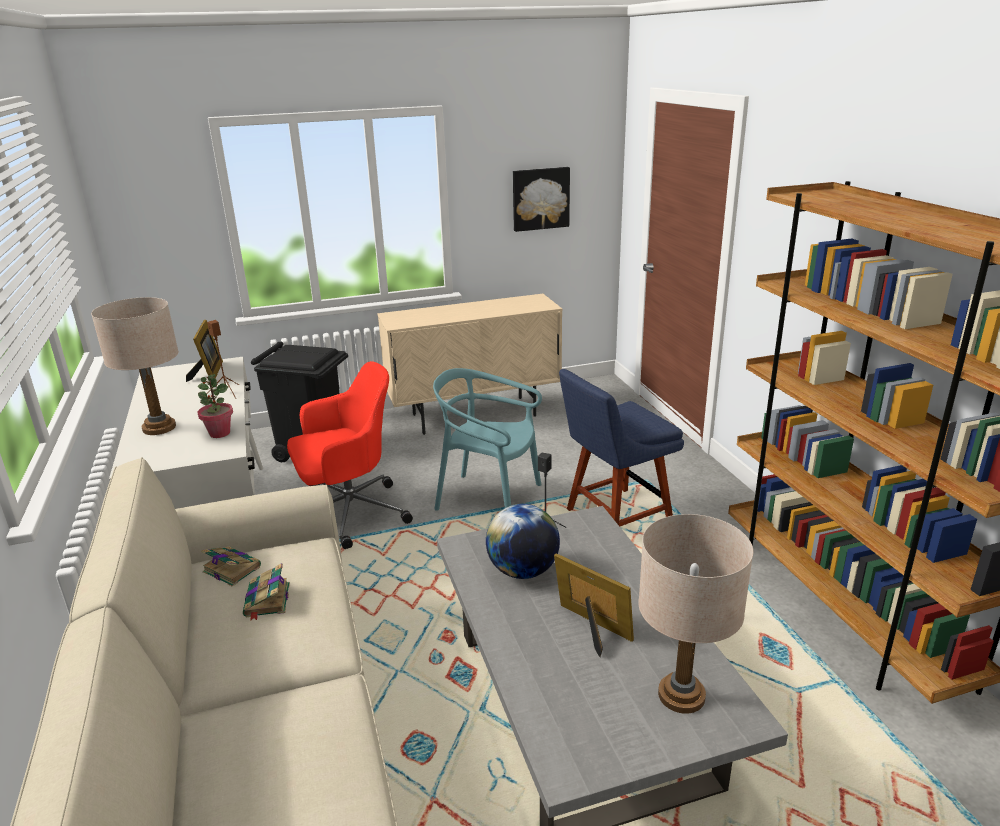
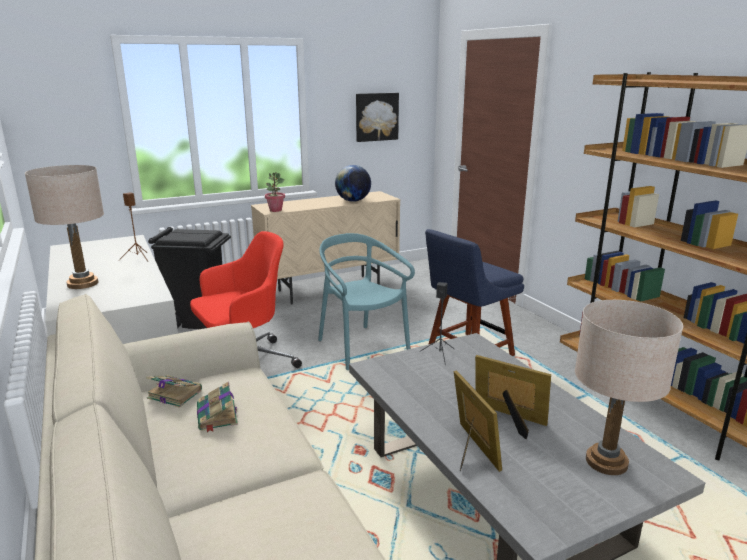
camera: 10 degrees left, 5 degrees down
picture frame [186,320,223,382] -> picture frame moved to [454,371,502,472]
potted plant [197,374,233,438] -> potted plant moved to [265,172,285,212]
turquoise chair [433,368,542,511] -> turquoise chair turned 45 degrees clockwise [318,233,415,370]
globe [486,504,560,579] -> globe moved to [335,165,371,202]

